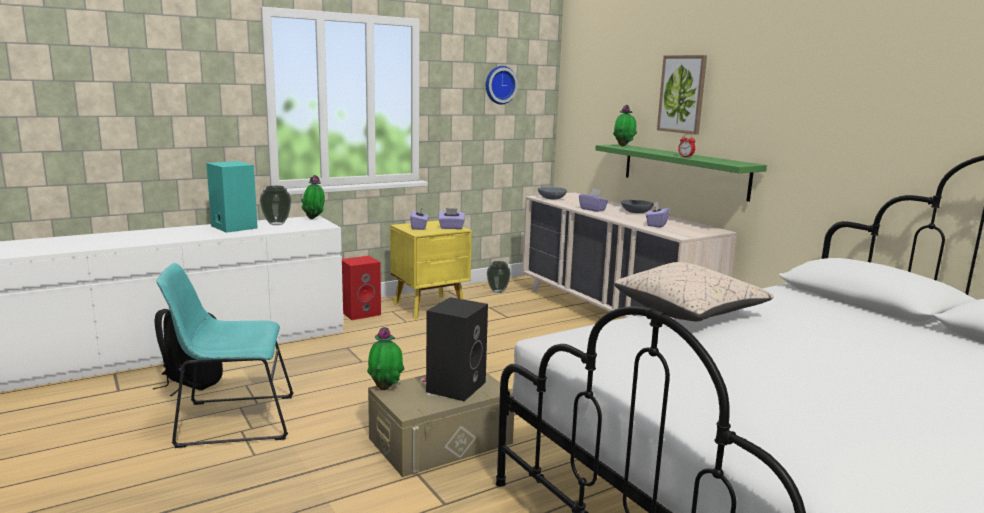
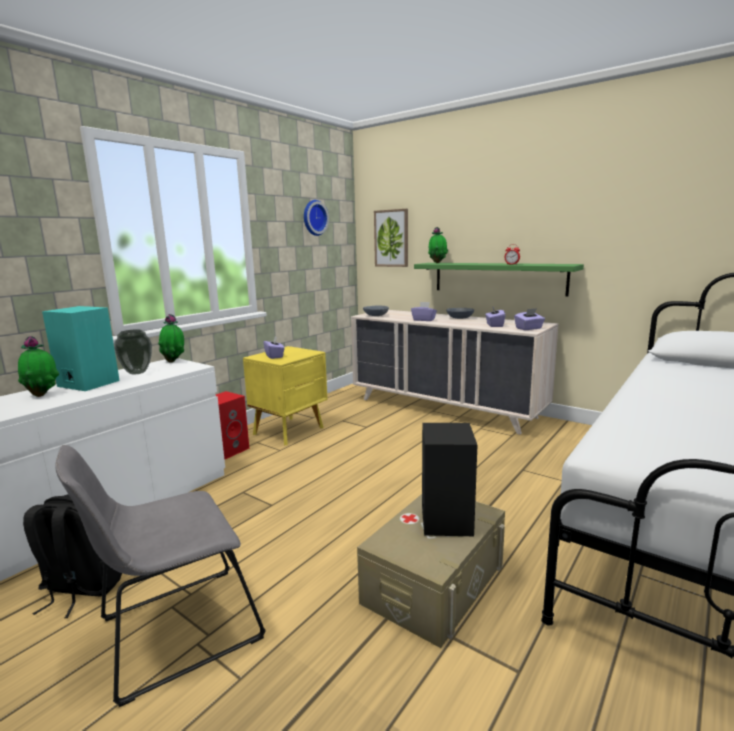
camera: 20 degrees left, 0 degrees up
turquoise chair [156,263,294,448] -> grey chair [55,445,266,707]
potted plant [367,327,405,390] -> potted plant moved to [18,336,59,397]
purple tissue box [438,208,465,229] -> purple tissue box moved to [514,308,545,330]
vase [487,261,511,293] -> none
beige pillow [614,262,774,321] -> none
picture [657,55,707,134] -> picture moved to [374,209,408,267]

